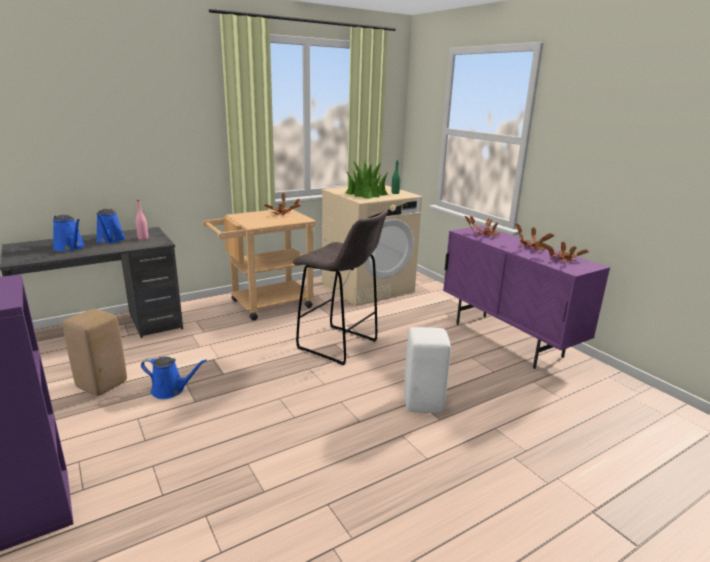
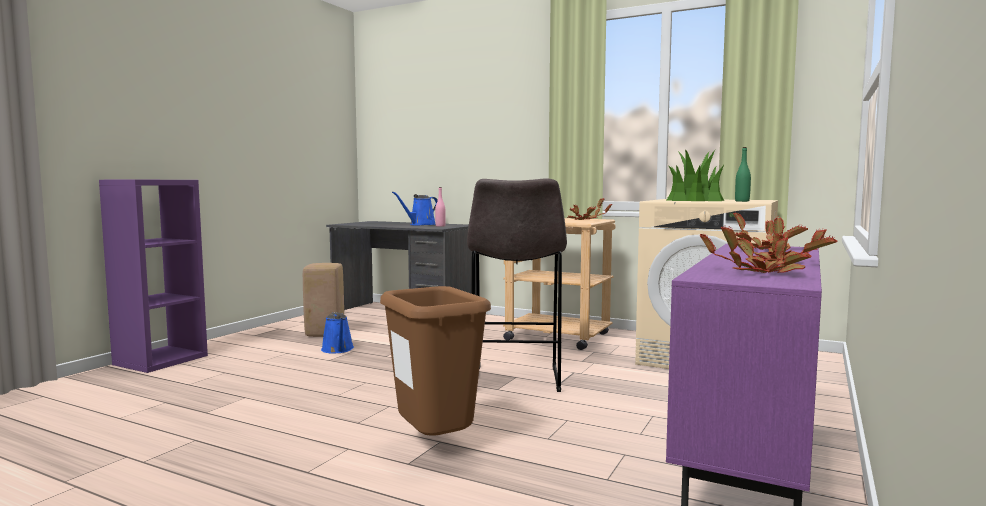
camera: 60 degrees right, 15 degrees down
blue watering can [53,215,85,251] -> none
white stool [404,327,451,413] -> brown trash can [380,286,491,436]

